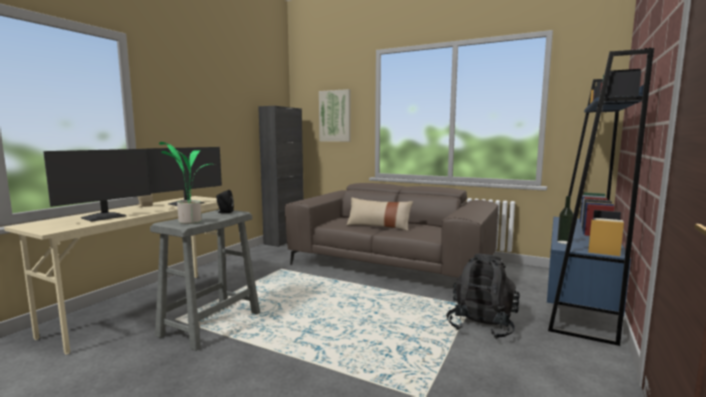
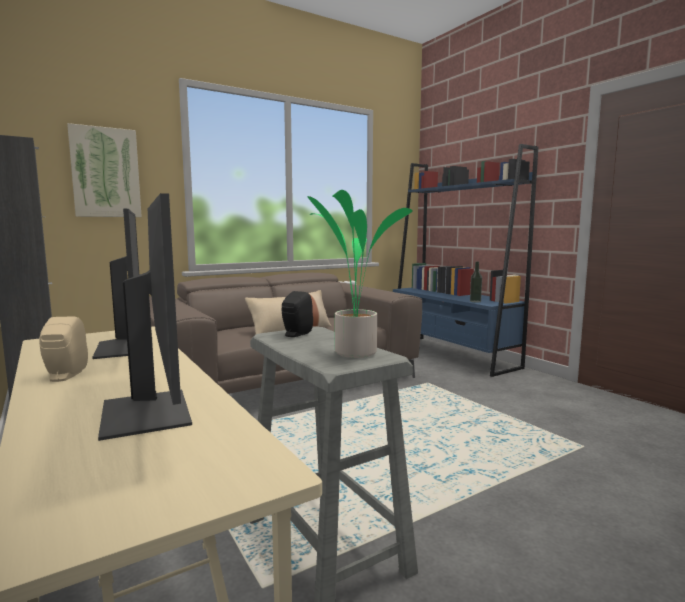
camera: 60 degrees left, 0 degrees up
black backpack [446,254,520,339] -> none

